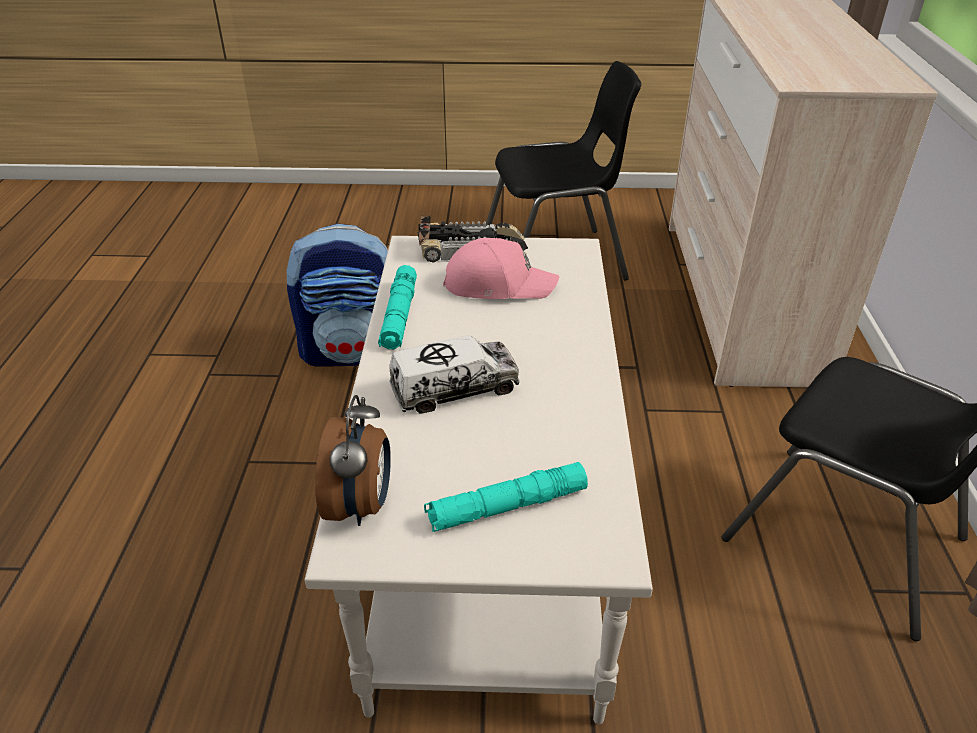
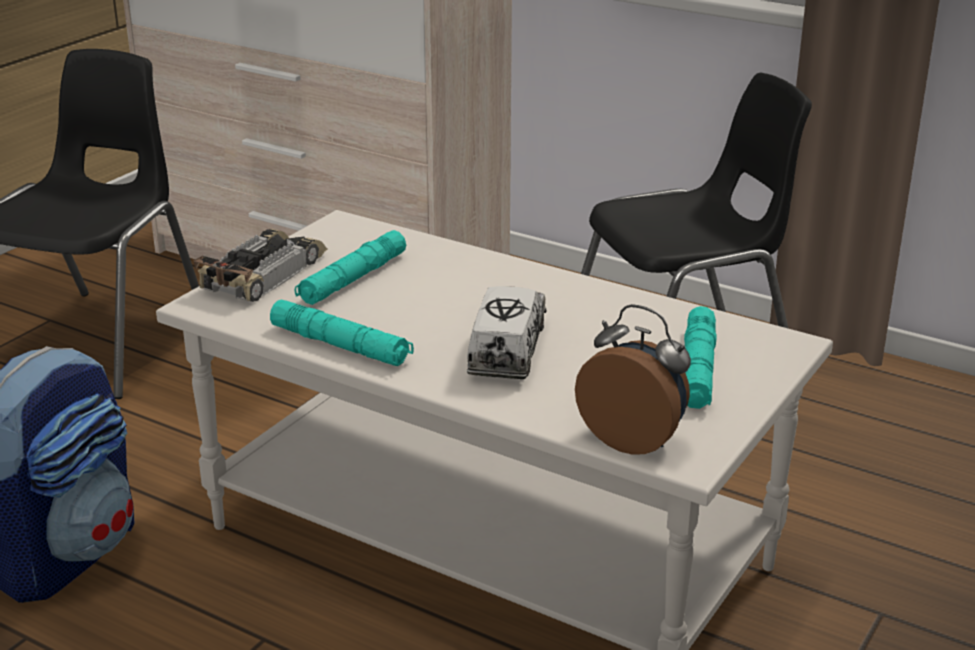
camera: 60 degrees left, 10 degrees down
pink cap [443,238,559,299] -> turquoise flashlight [294,230,406,305]

